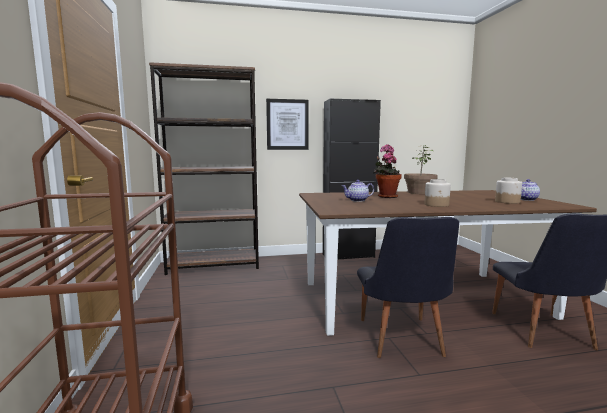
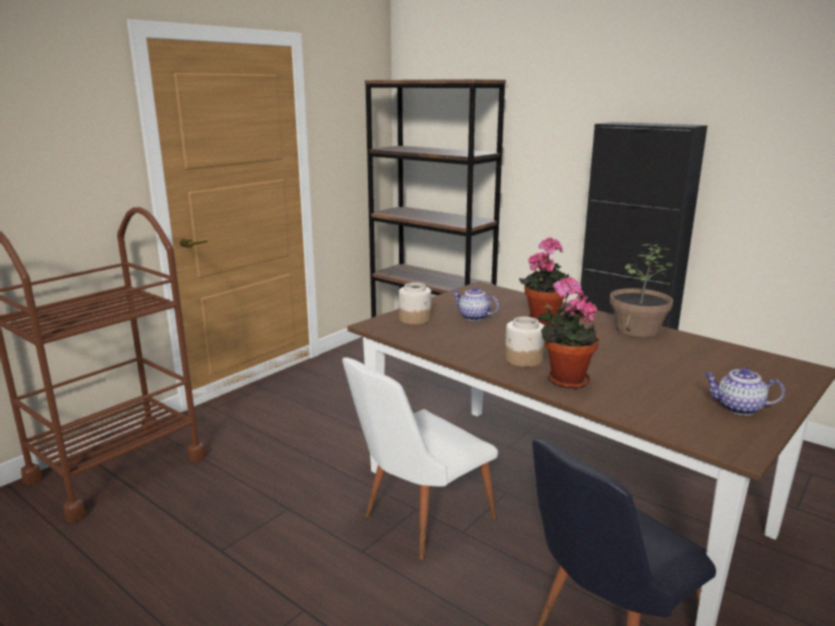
camera: 50 degrees right, 10 degrees up
picture [266,99,309,150] -> none
black chair [357,217,459,358] -> white chair [342,357,498,560]
jar [495,178,522,204] -> jar moved to [399,282,431,325]
none -> potted plant [537,277,599,389]

